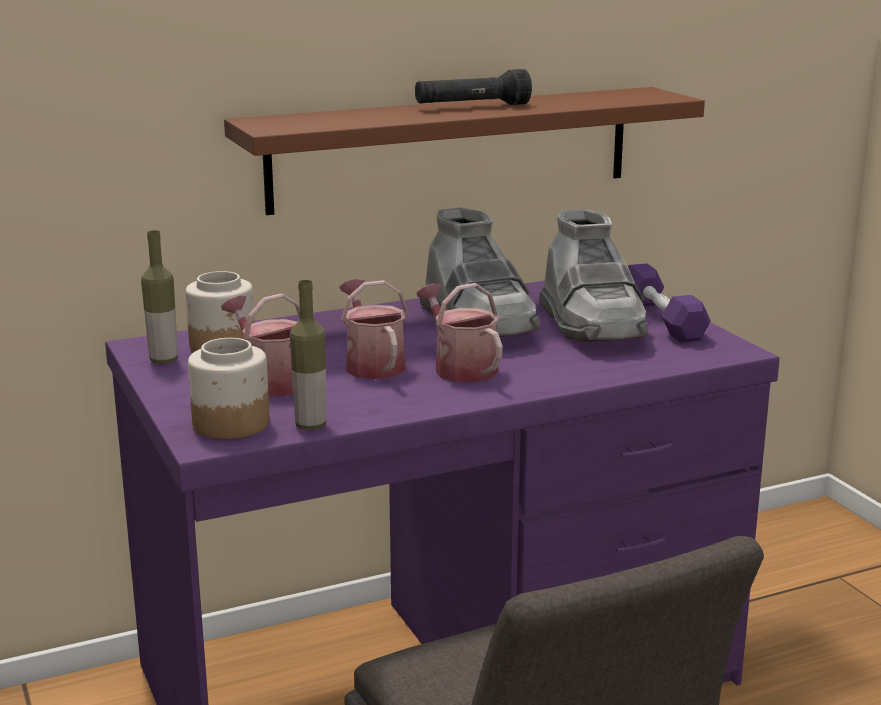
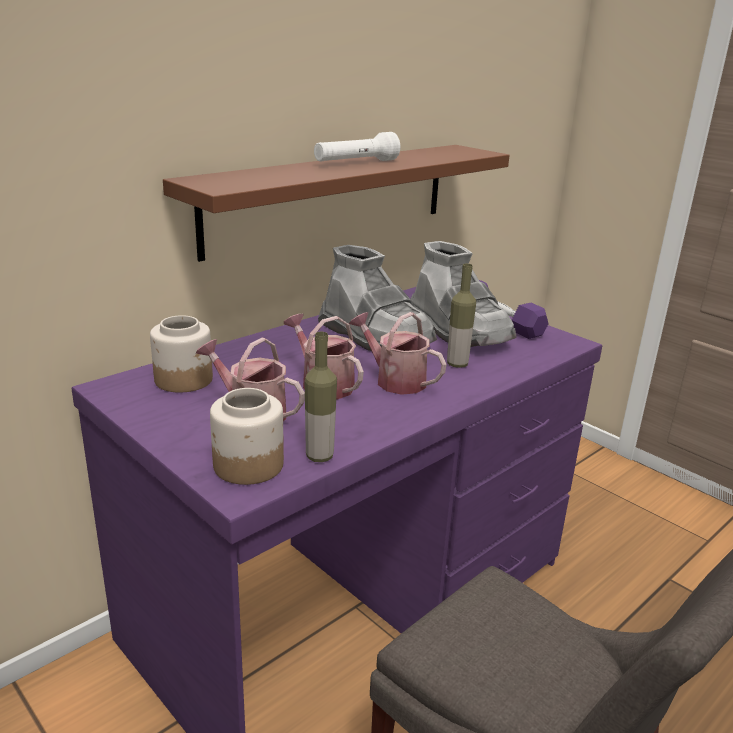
camera: 20 degrees left, 5 degrees up
bottle [141,230,178,364] -> bottle moved to [447,264,476,368]
black flashlight [415,69,532,105] -> white flashlight [314,132,400,161]

